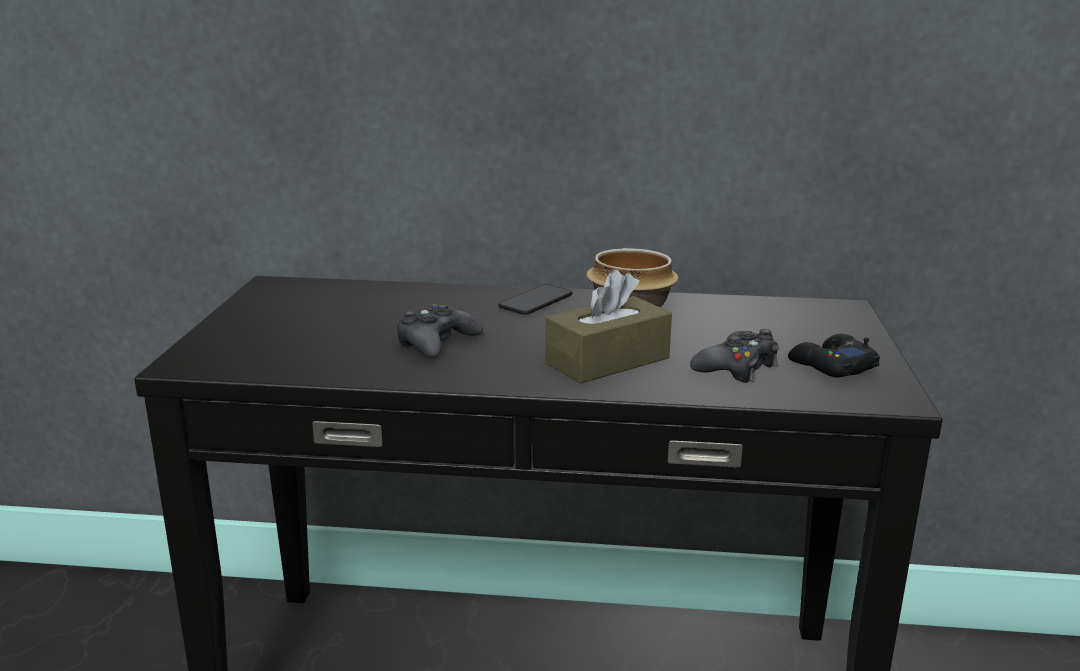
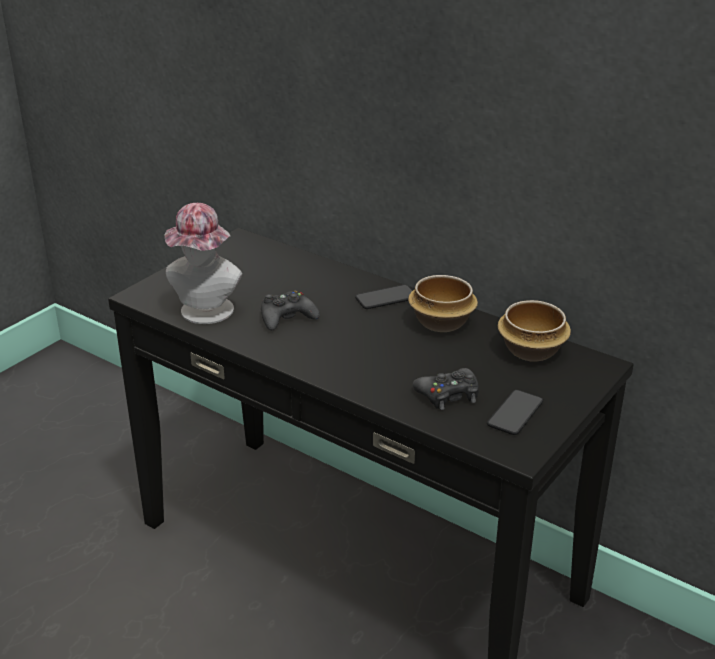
camera: 30 degrees right, 10 degrees up
brown tissue box [545,269,672,384] -> none
black game controller [788,334,880,377] -> phone [487,390,543,435]
none -> hat [165,203,242,324]
none -> bowl [498,300,571,361]

